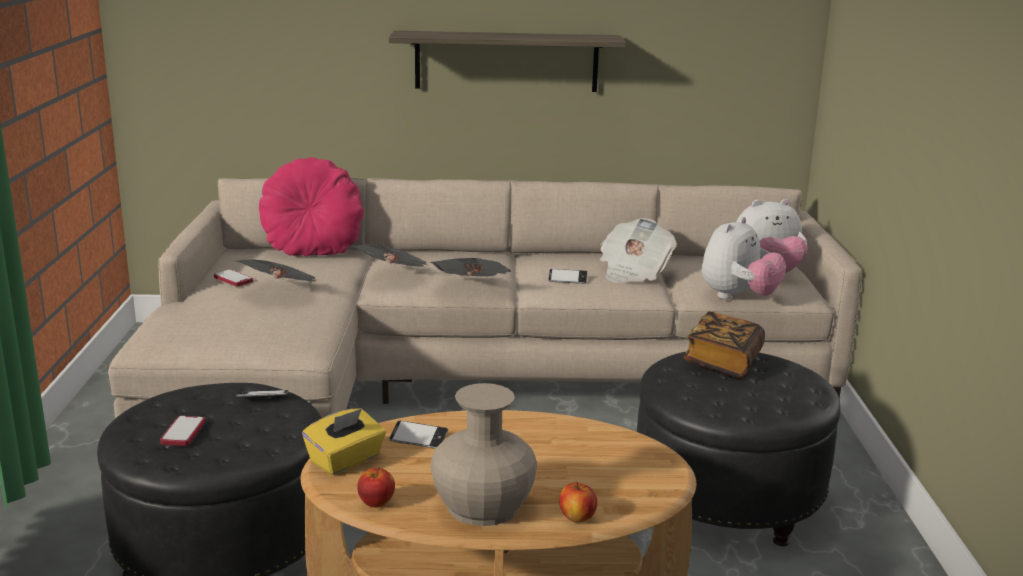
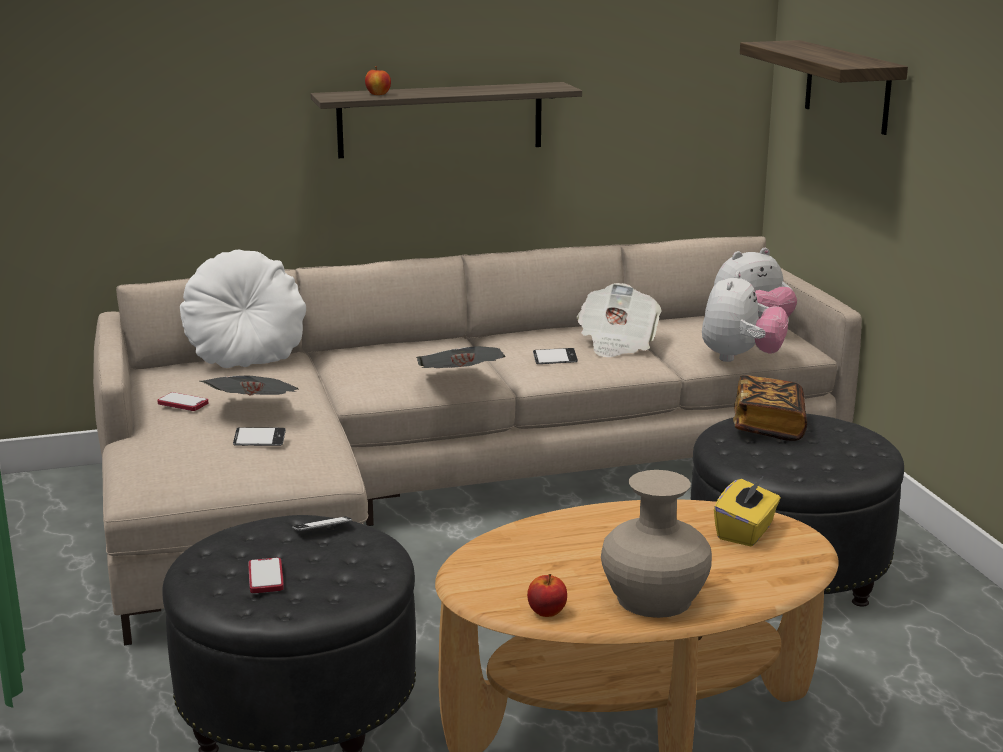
camera: 15 degrees left, 0 degrees up
pink pillow [259,157,364,256] -> white pillow [180,250,306,368]
yellow tissue box [302,408,386,475] -> yellow tissue box moved to [714,477,780,546]
newspaper [350,245,427,267] -> none
phone [389,420,448,449] -> phone moved to [233,427,286,446]
apple [559,481,597,522] -> apple moved to [365,66,391,95]
none -> shelf [740,40,908,135]

